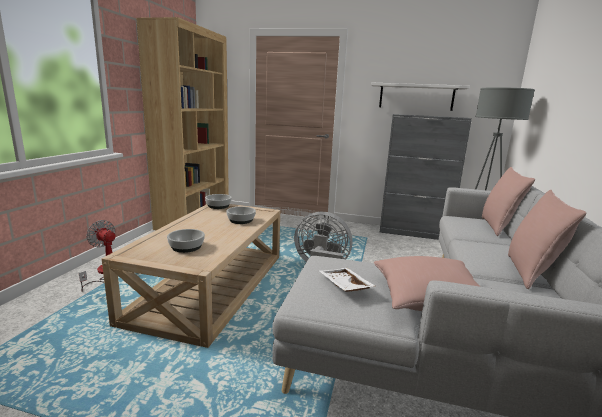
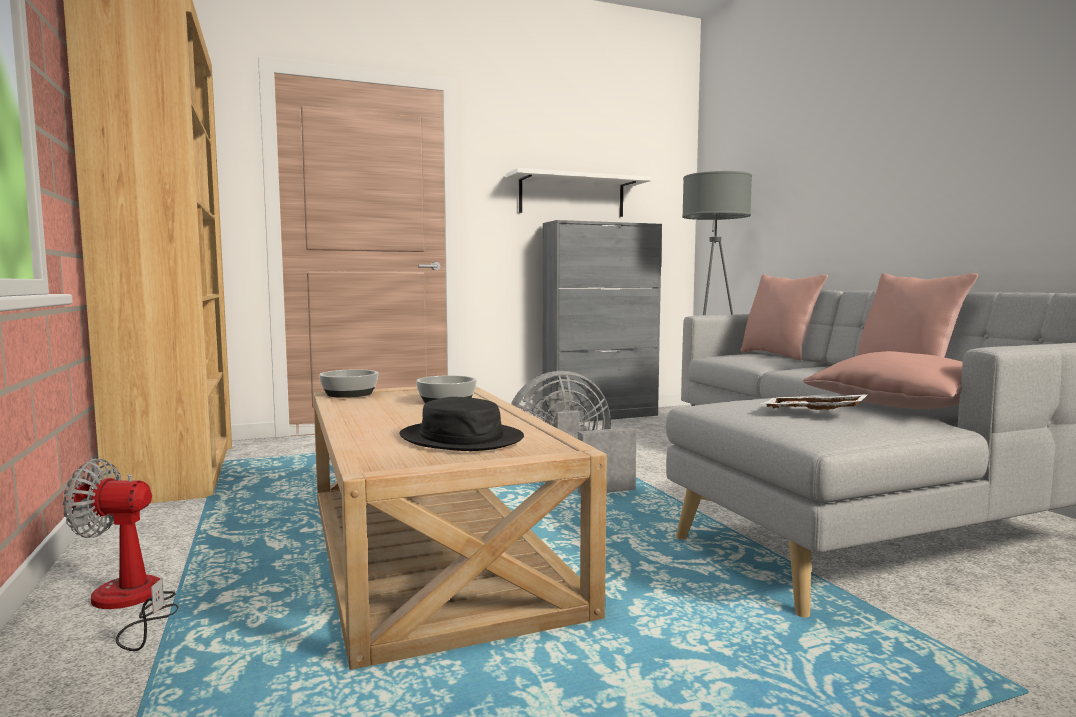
camera: 35 degrees left, 10 degrees down
bowl [167,229,205,253] -> black hat [399,397,524,451]

